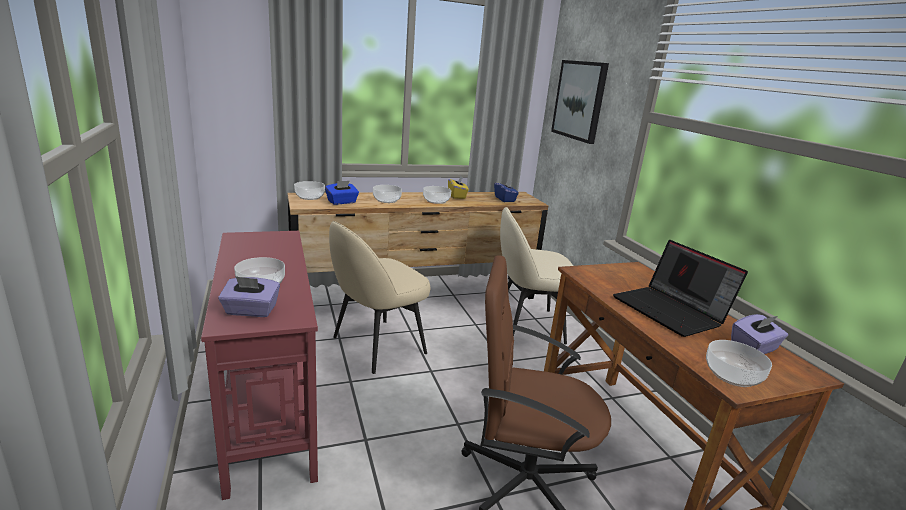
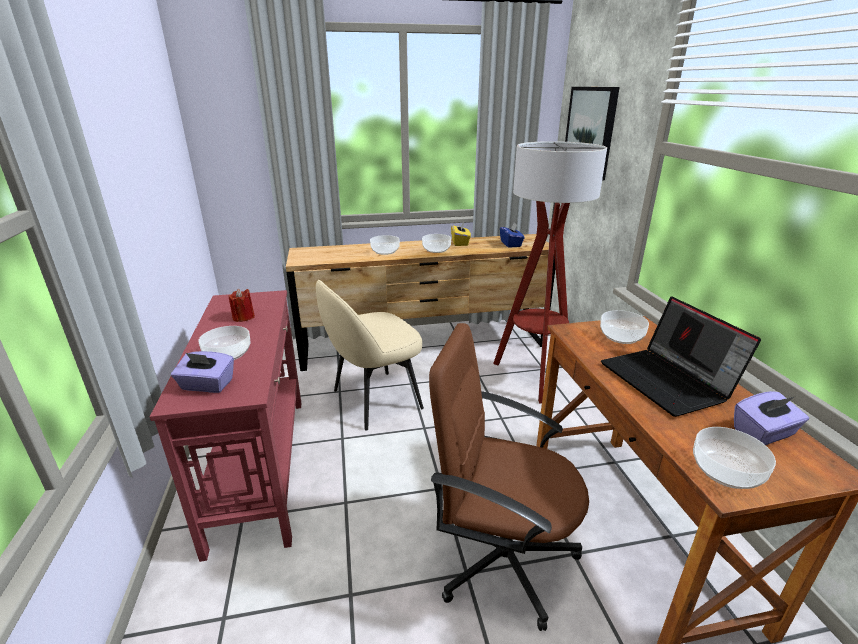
camera: 10 degrees right, 5 degrees up
bowl [294,181,325,200] -> bowl moved to [600,310,649,344]
blue tissue box [325,181,359,205] -> none
beige chair [500,207,573,344] -> floor lamp [493,141,607,404]
none -> red candle [228,289,255,322]

